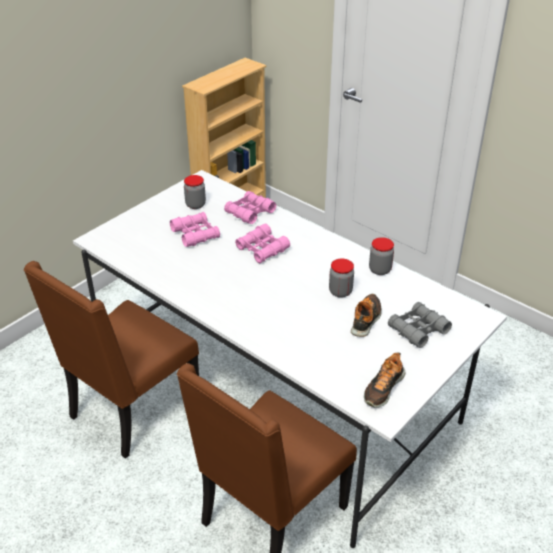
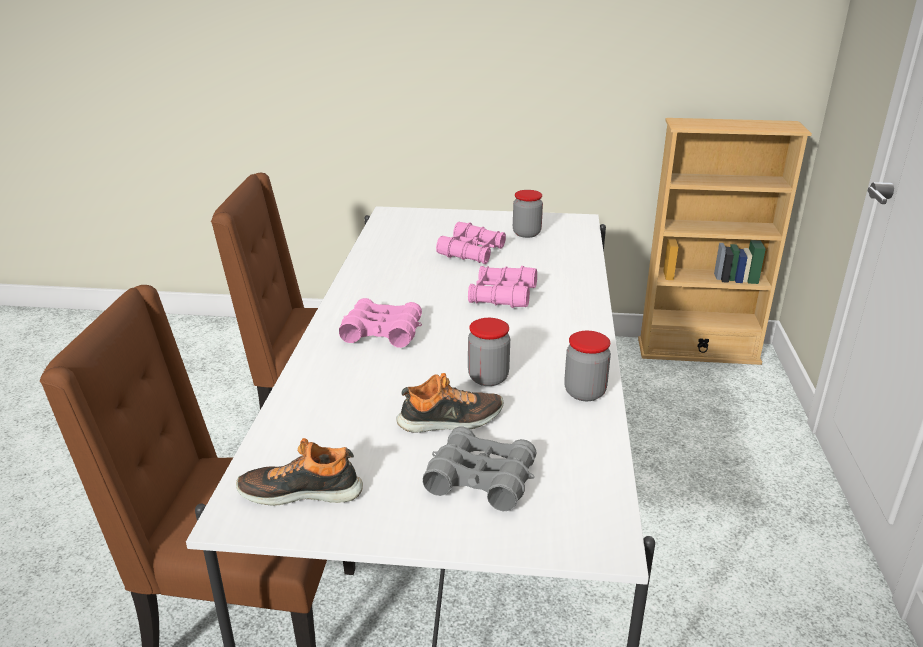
camera: 55 degrees right, 10 degrees down
pink binoculars [224,191,276,224] -> pink binoculars moved to [339,298,422,348]

